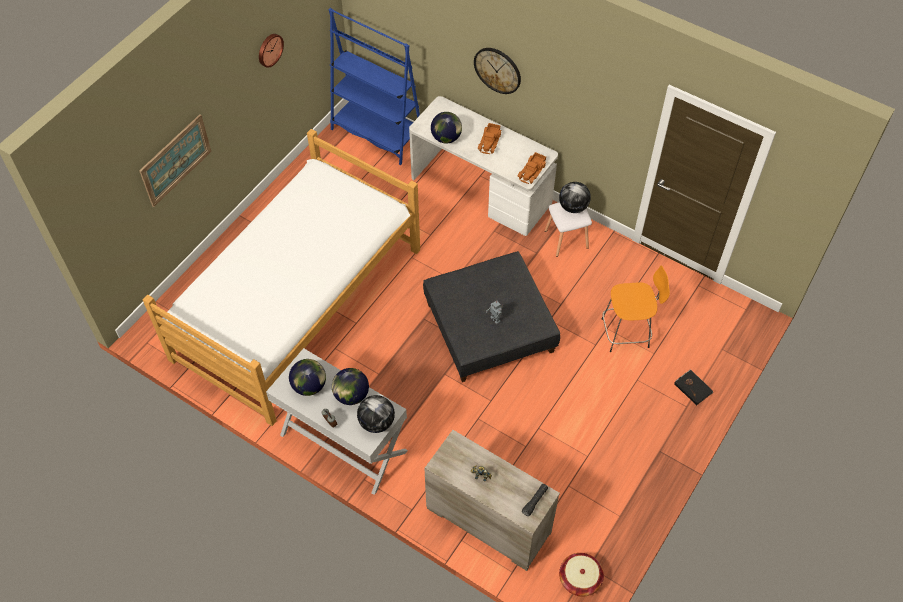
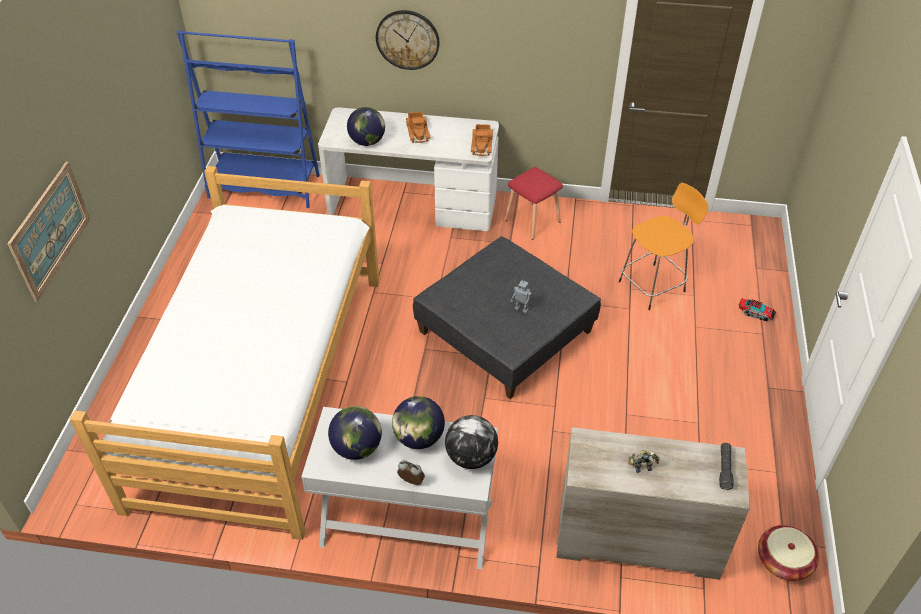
camera: 25 degrees left, 10 degrees down
wall clock [259,34,284,68] -> none
white stool [545,202,592,257] -> red stool [505,167,563,240]
globe [559,182,591,213] -> none
black book [674,369,713,405] -> toy truck [739,298,776,321]

